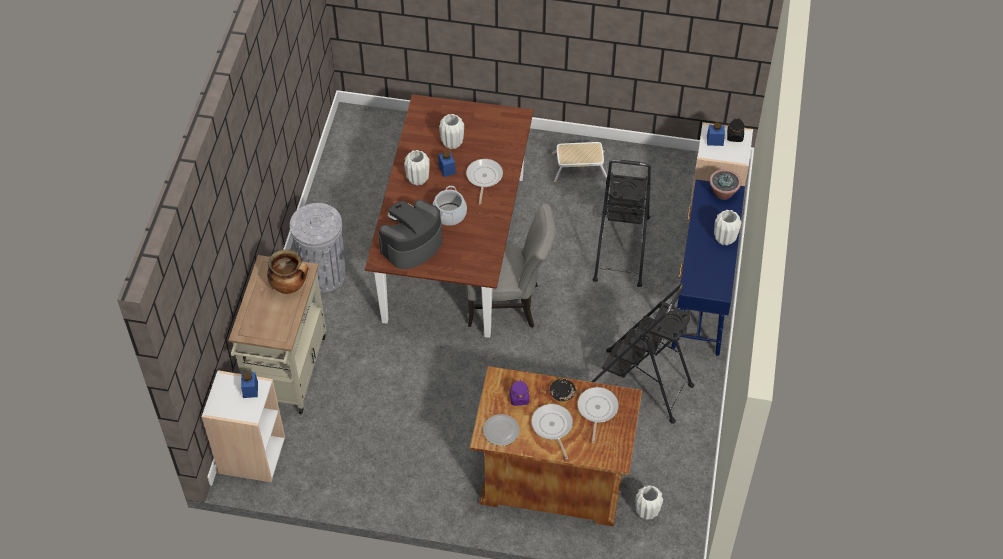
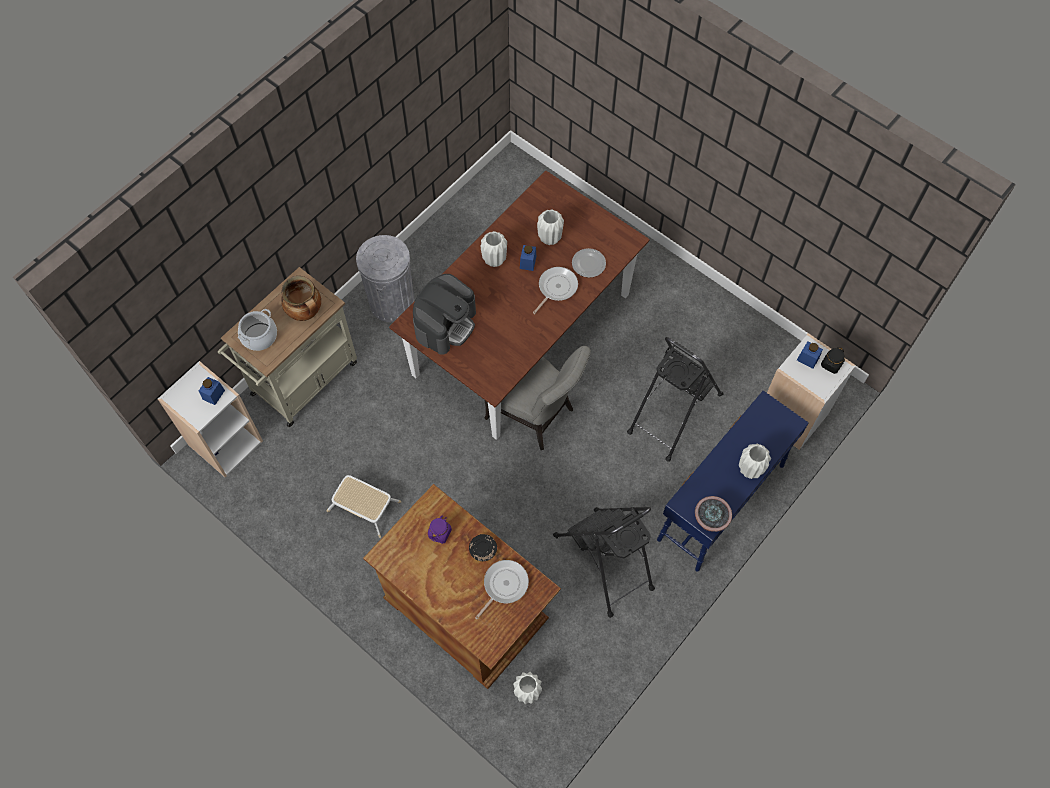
camera: 30 degrees right, 10 degrees up
coffee machine [379,200,443,269] -> coffee machine turned 135 degrees clockwise [413,274,476,355]
cooking pot [432,186,467,226] -> cooking pot moved to [238,309,277,351]
plate [483,414,520,446] -> plate moved to [572,248,606,278]
frying pan [531,404,573,459] -> none
beige step ladder [551,142,607,182] -> beige step ladder moved to [326,475,401,538]
potted plant [709,169,741,200] -> potted plant moved to [695,496,732,532]

